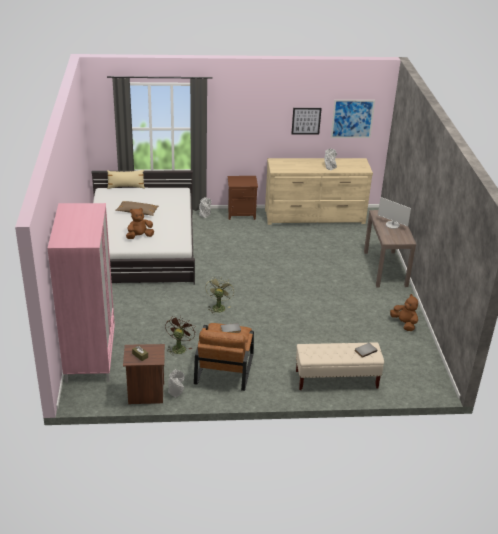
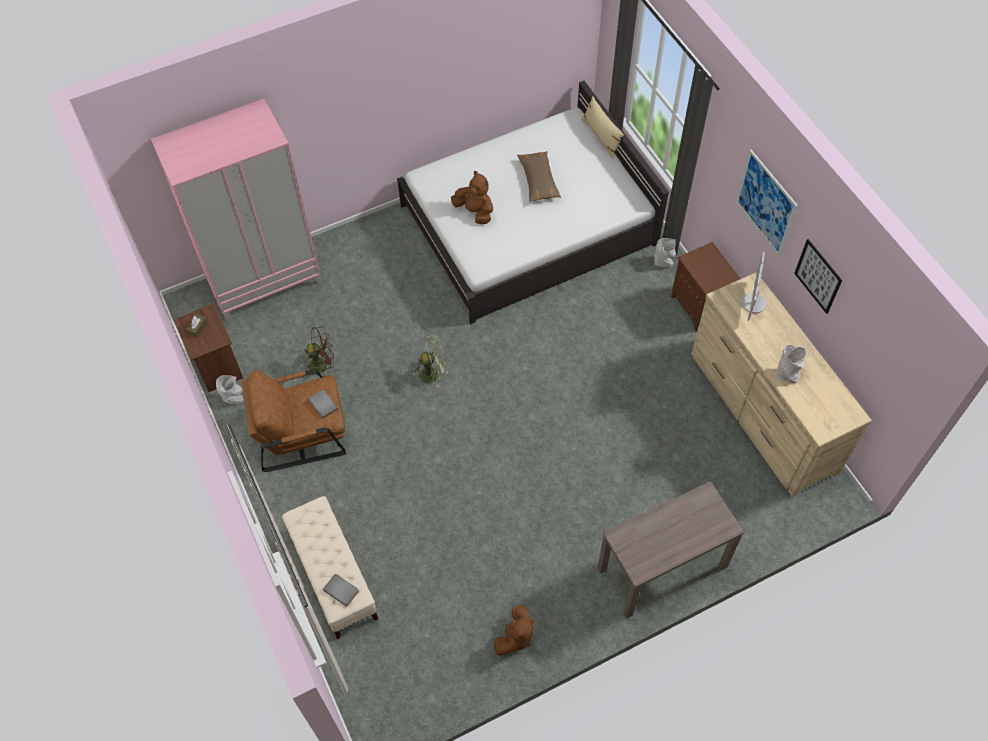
camera: 70 degrees right, 25 degrees up
picture [331,100,375,138] -> picture moved to [736,150,798,256]
monitor [378,197,411,229] -> monitor moved to [742,252,767,321]

